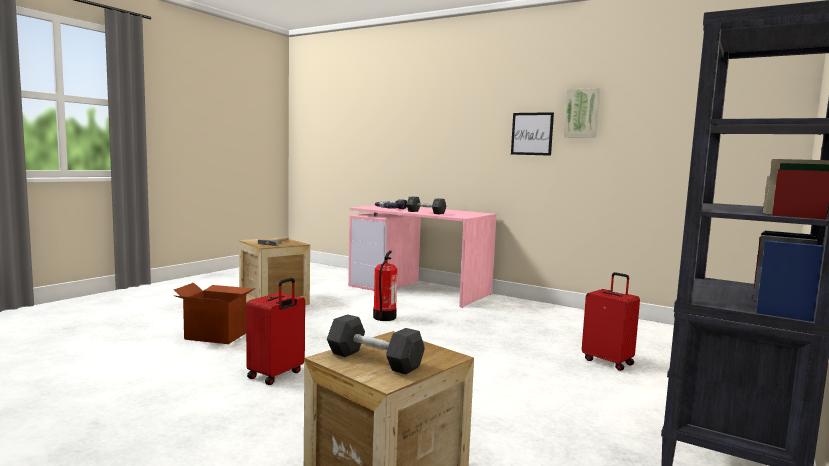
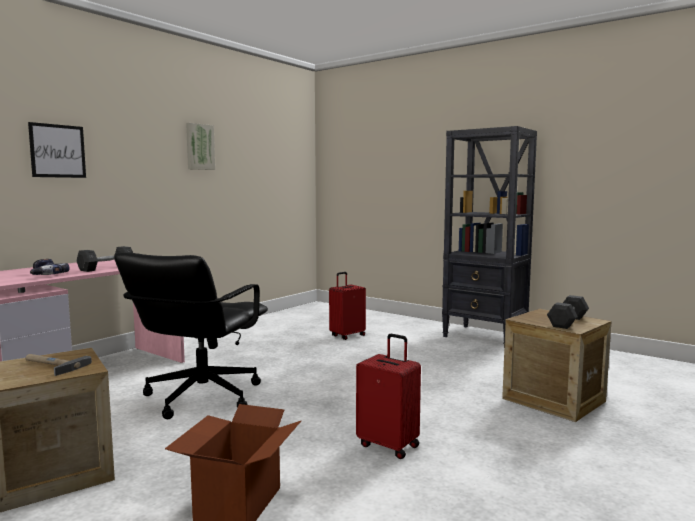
camera: 85 degrees left, 0 degrees up
fire extinguisher [373,251,397,321] -> black office chair [114,252,268,419]
picture [511,112,554,156] -> picture moved to [28,122,86,178]

